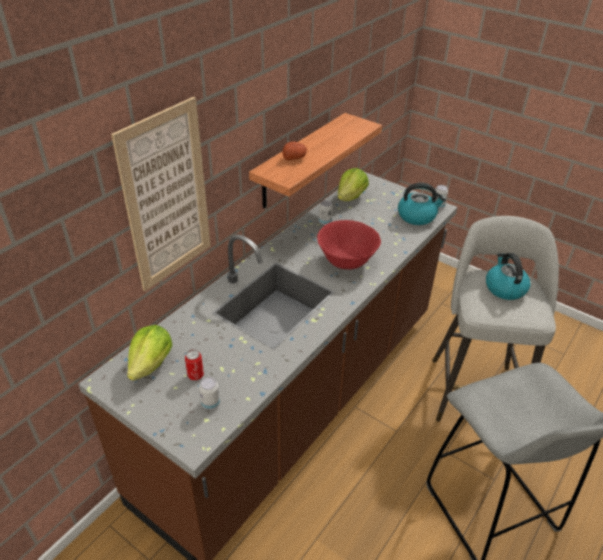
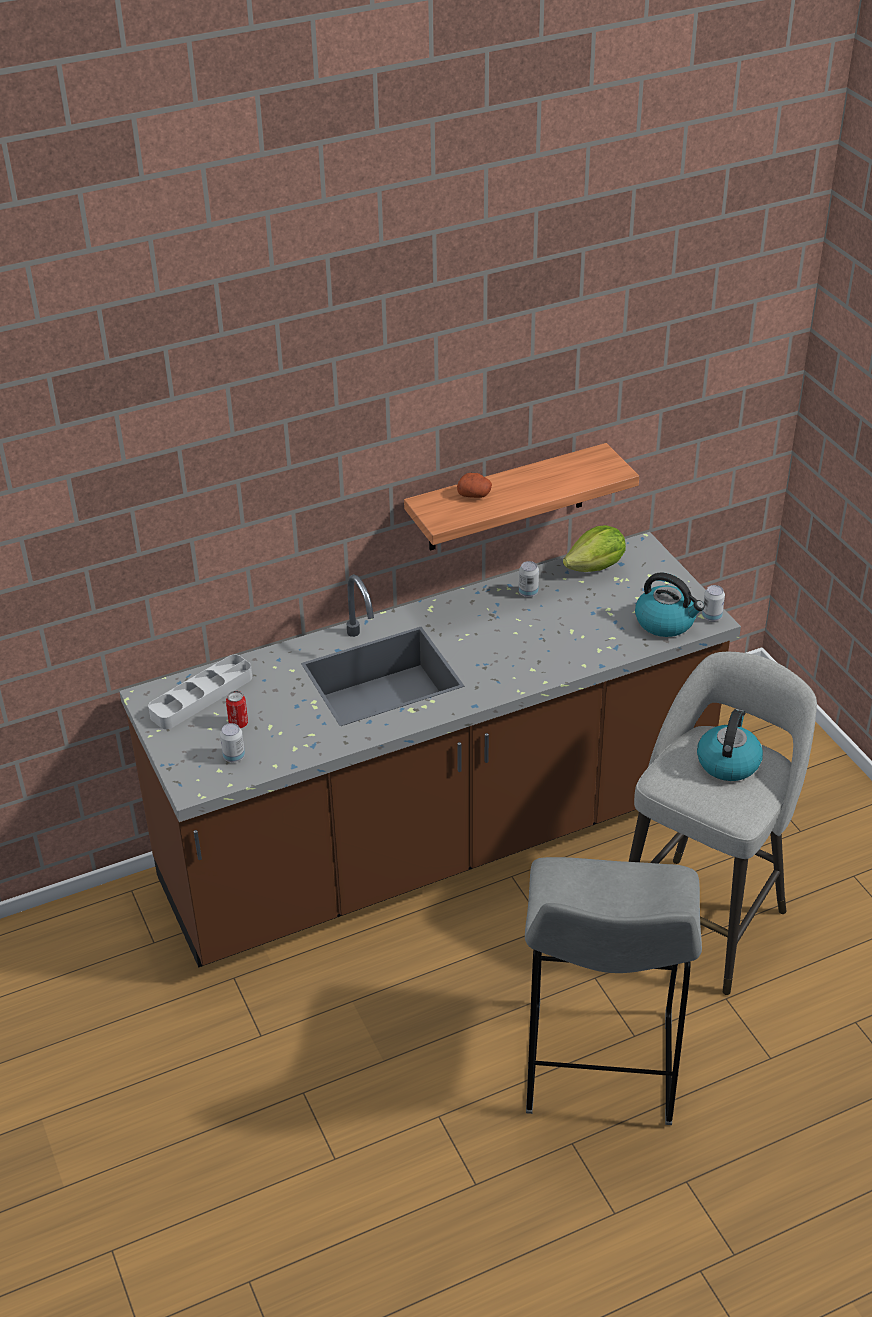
camera: 30 degrees right, 0 degrees up
picture [111,97,211,291] -> none
lettuce [127,325,173,381] -> grey tray [148,655,252,729]
red bowl [317,220,381,269] -> none

